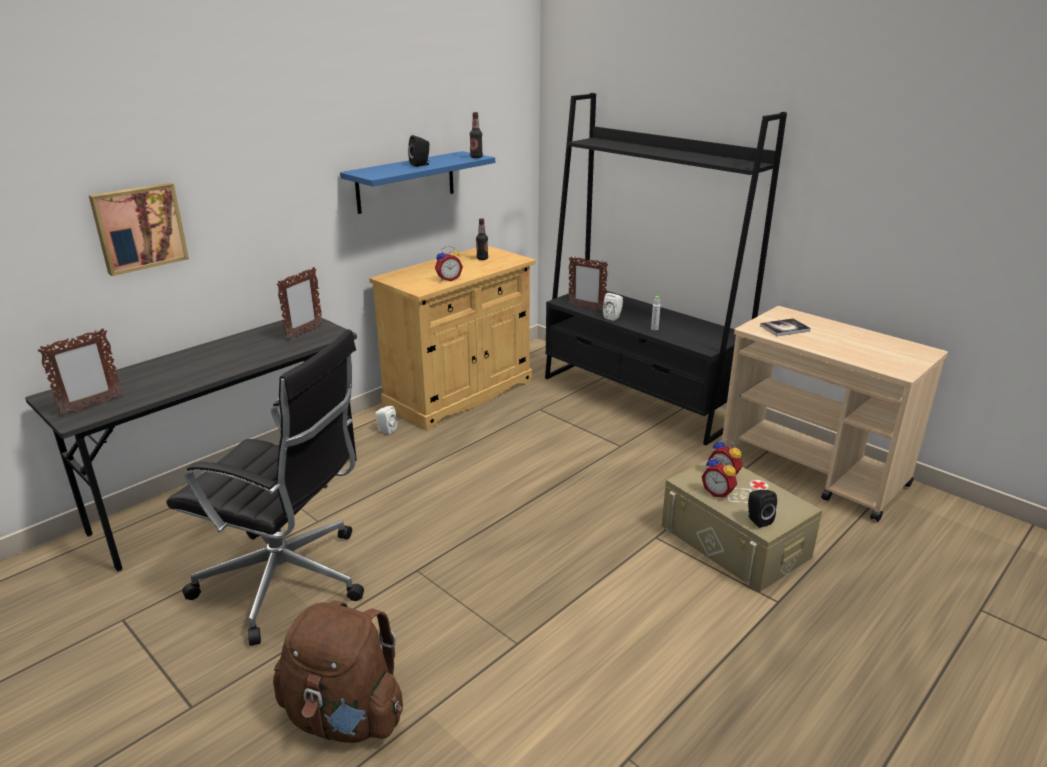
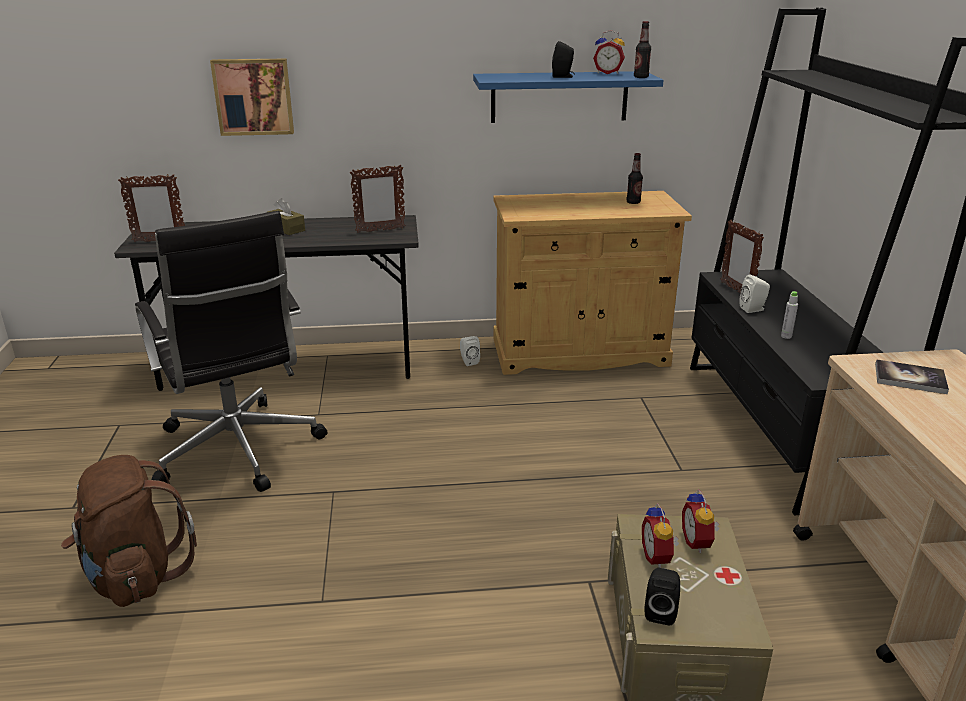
camera: 40 degrees right, 0 degrees up
alarm clock [435,246,463,281] -> alarm clock moved to [593,30,625,74]
none -> brown tissue box [268,198,305,235]

